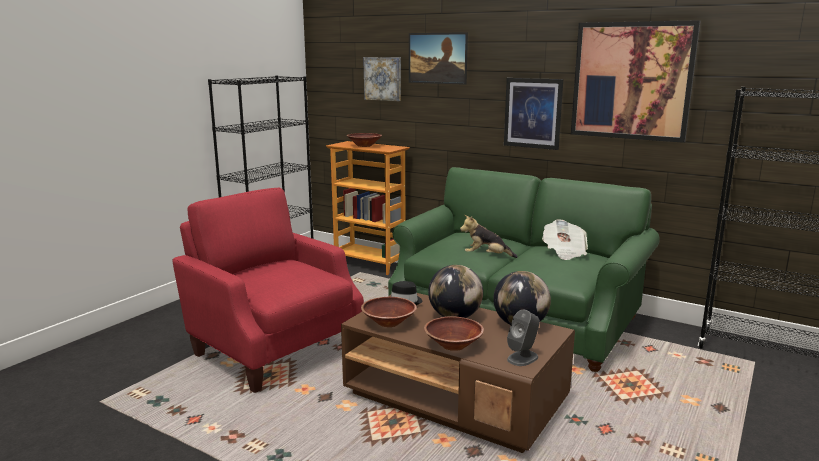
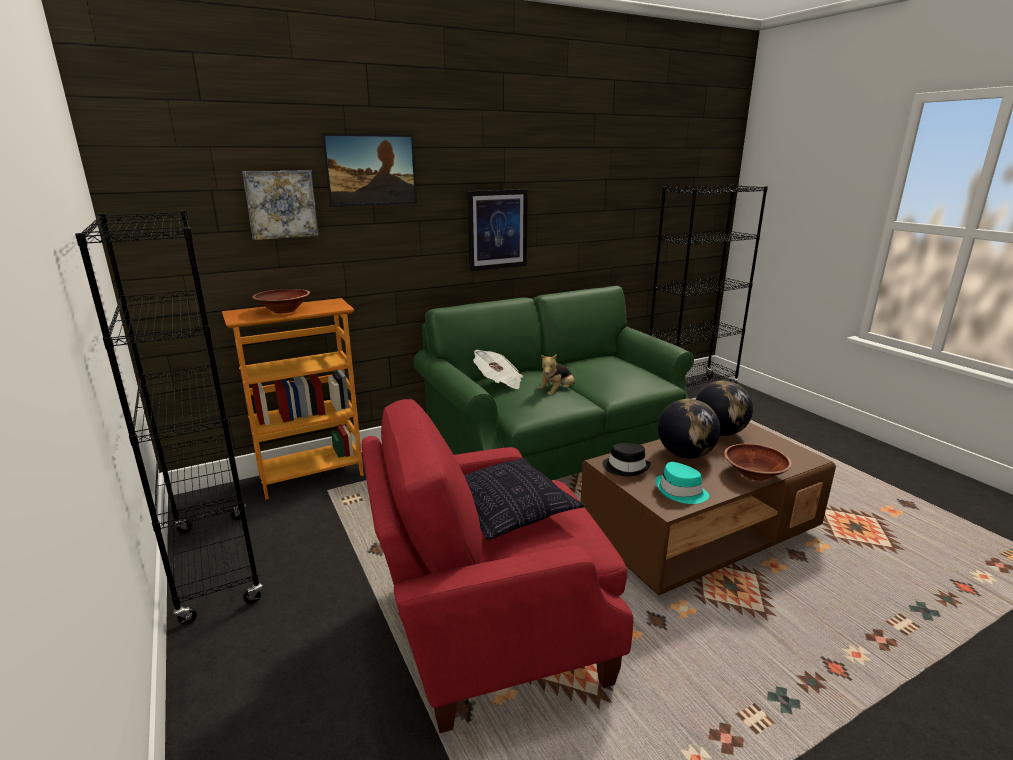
camera: 60 degrees left, 5 degrees up
brown bowl [361,297,417,327] -> turquoise hat [656,462,709,504]
grey speaker [507,310,540,366] -> none
newspaper [542,220,588,260] -> newspaper moved to [473,350,523,389]
picture [571,20,700,143] -> none
none -> pillow [464,457,585,540]

